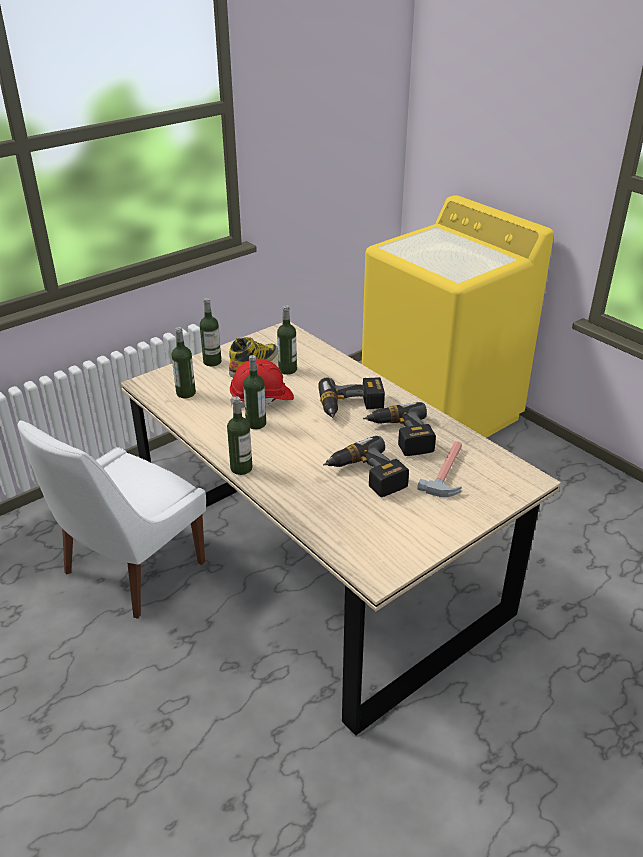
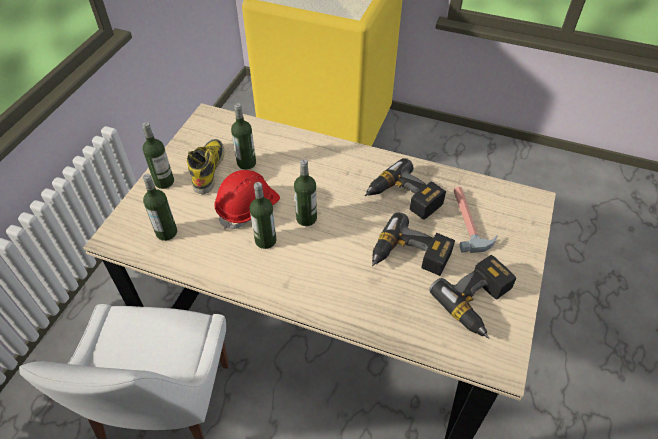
camera: 30 degrees left, 15 degrees up
bottle [227,397,252,475] -> bottle moved to [294,159,317,226]
power drill [318,377,385,418] -> power drill moved to [429,255,516,339]

